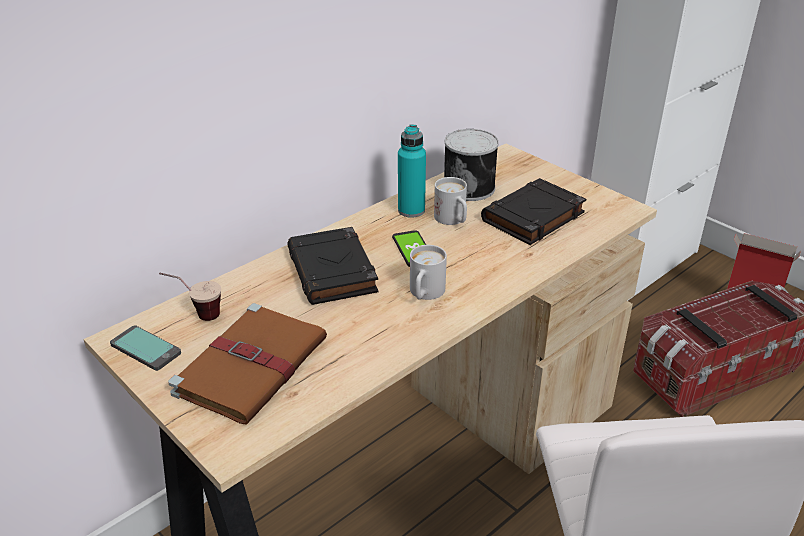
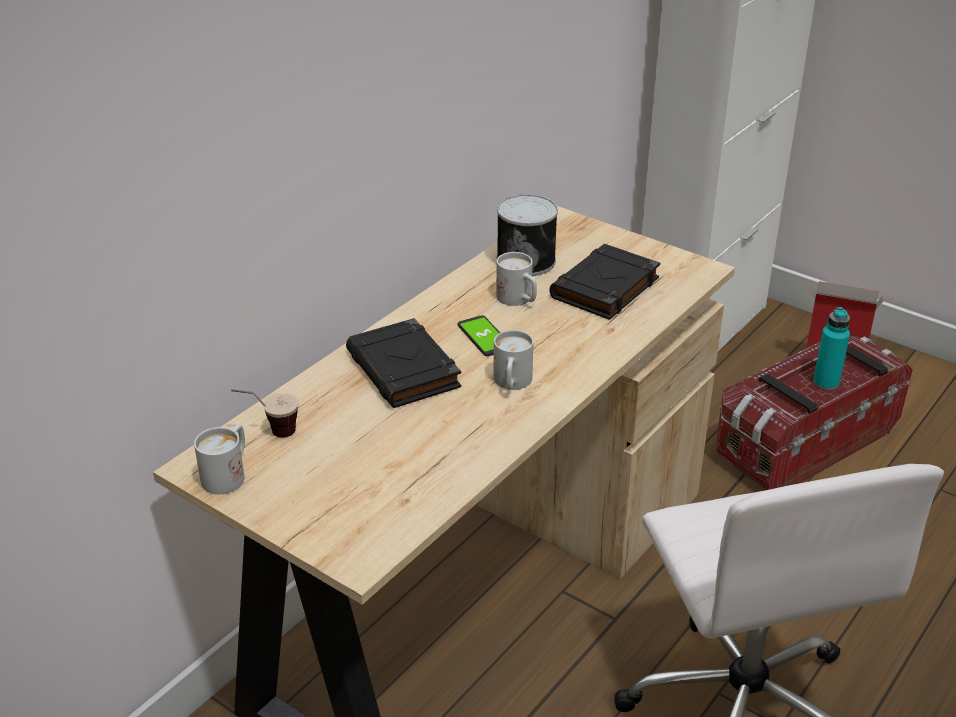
camera: 10 degrees left, 0 degrees up
phone [110,325,181,371] -> white mug [194,424,245,494]
brown book [168,303,327,425] -> none
turquoise bottle [398,124,426,218] -> turquoise bottle moved to [813,307,850,390]

